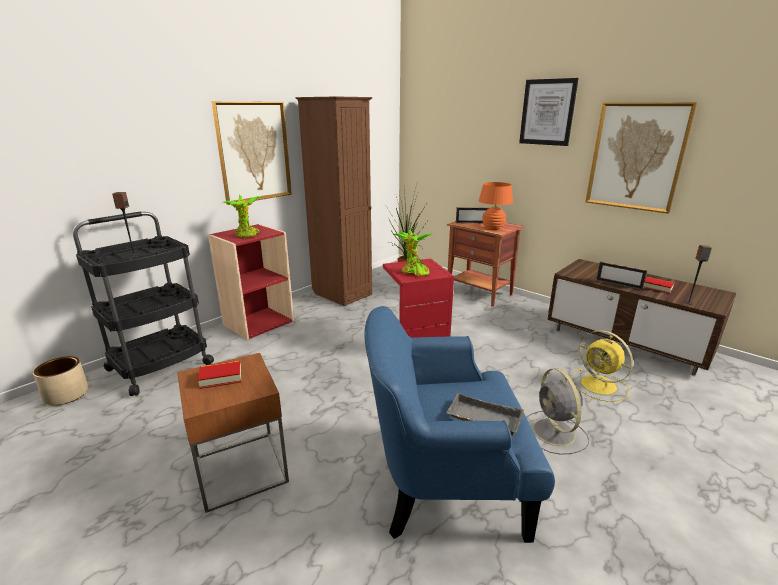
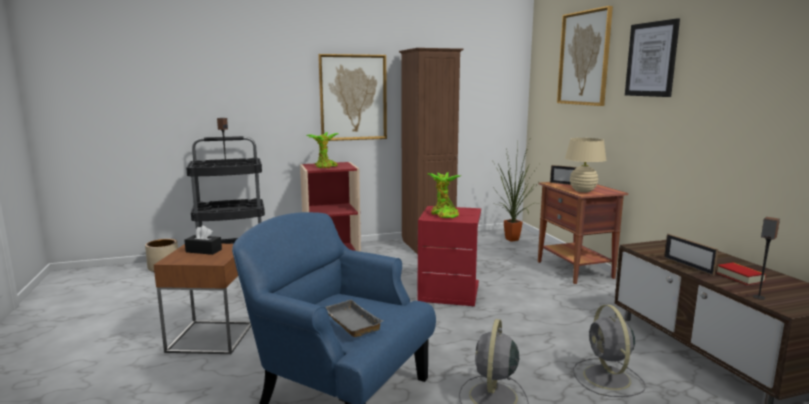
camera: 30 degrees right, 10 degrees down
book [198,360,241,389] -> black tissue box [184,225,222,255]
orange table lamp [479,182,513,230] -> beige table lamp [565,138,606,192]
yellow fan [571,330,633,402] -> grey fan [573,305,646,397]
picture [585,102,697,214] -> picture moved to [557,6,613,106]

